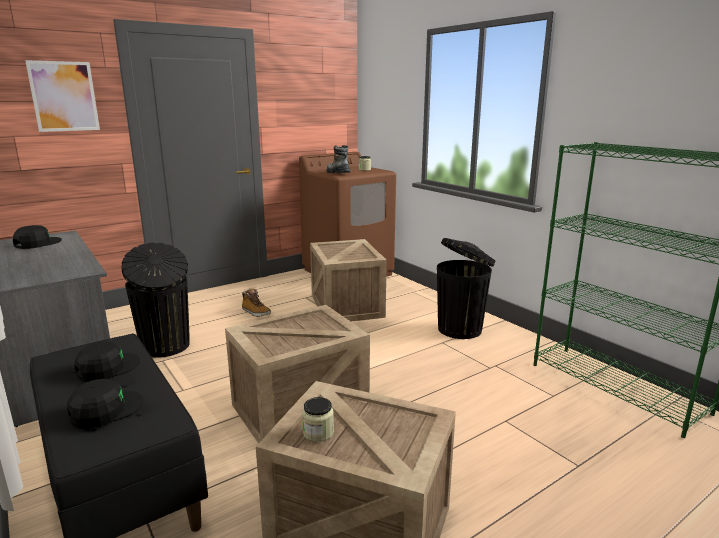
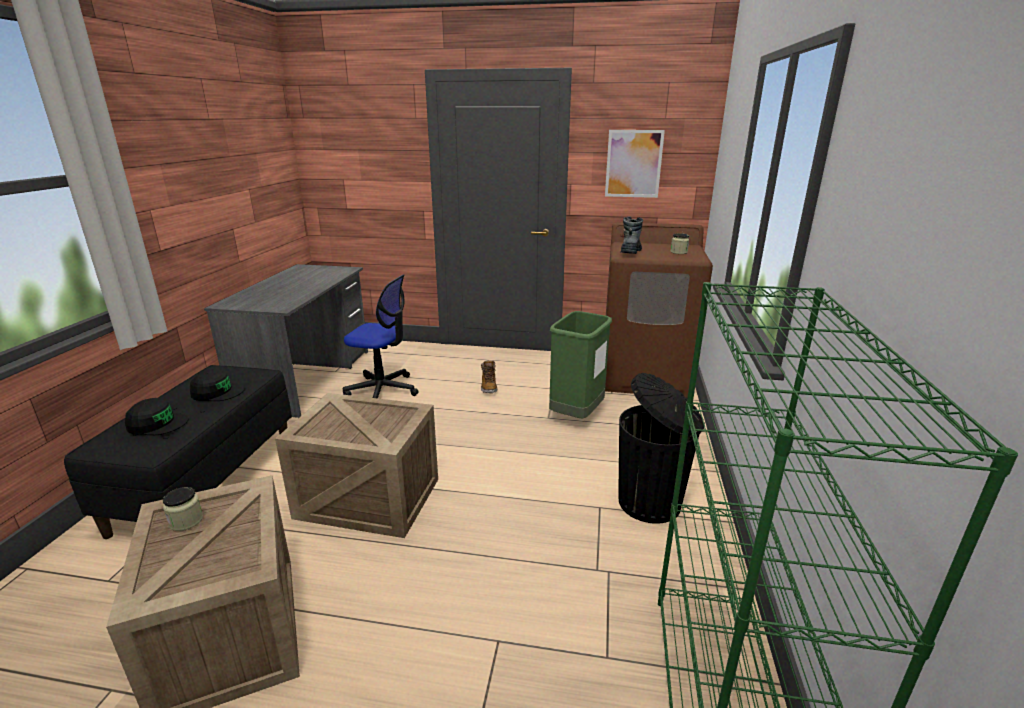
camera: 45 degrees right, 5 degrees up
black cap [13,225,62,249] -> none
picture [25,60,100,132] -> picture moved to [605,130,665,198]
black trash can [122,243,190,358] -> office chair [343,274,419,398]
crate [310,239,387,322] -> green trash can [549,311,612,418]

